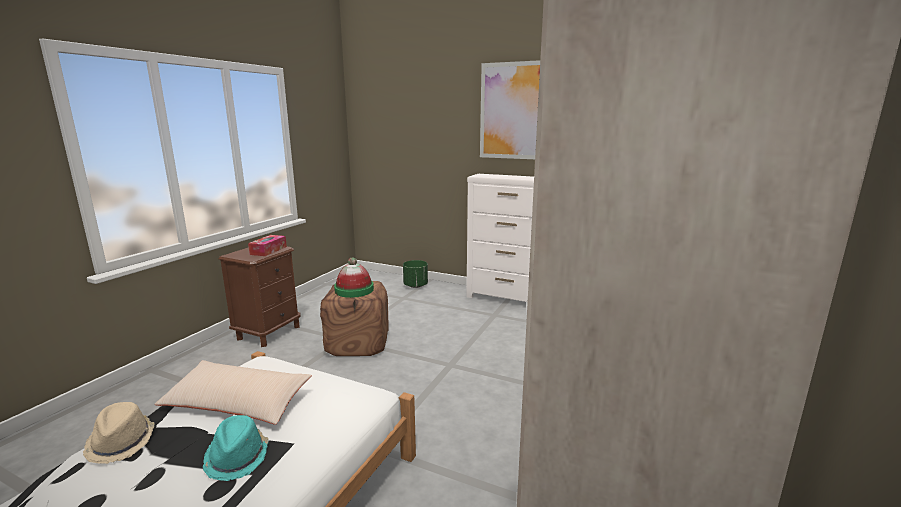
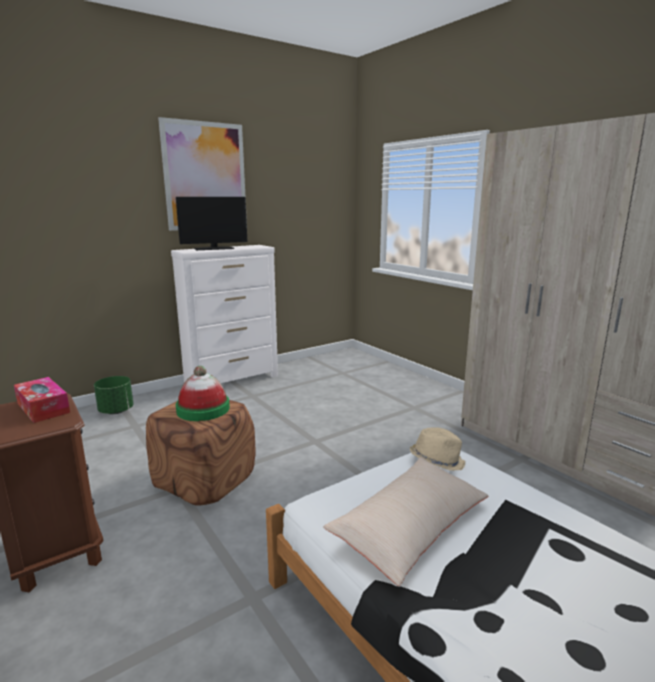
camera: 60 degrees left, 0 degrees up
beige hat [83,402,155,464] -> beige hat moved to [410,427,466,471]
turquoise hat [203,415,269,481] -> none
none -> monitor [176,197,247,250]

